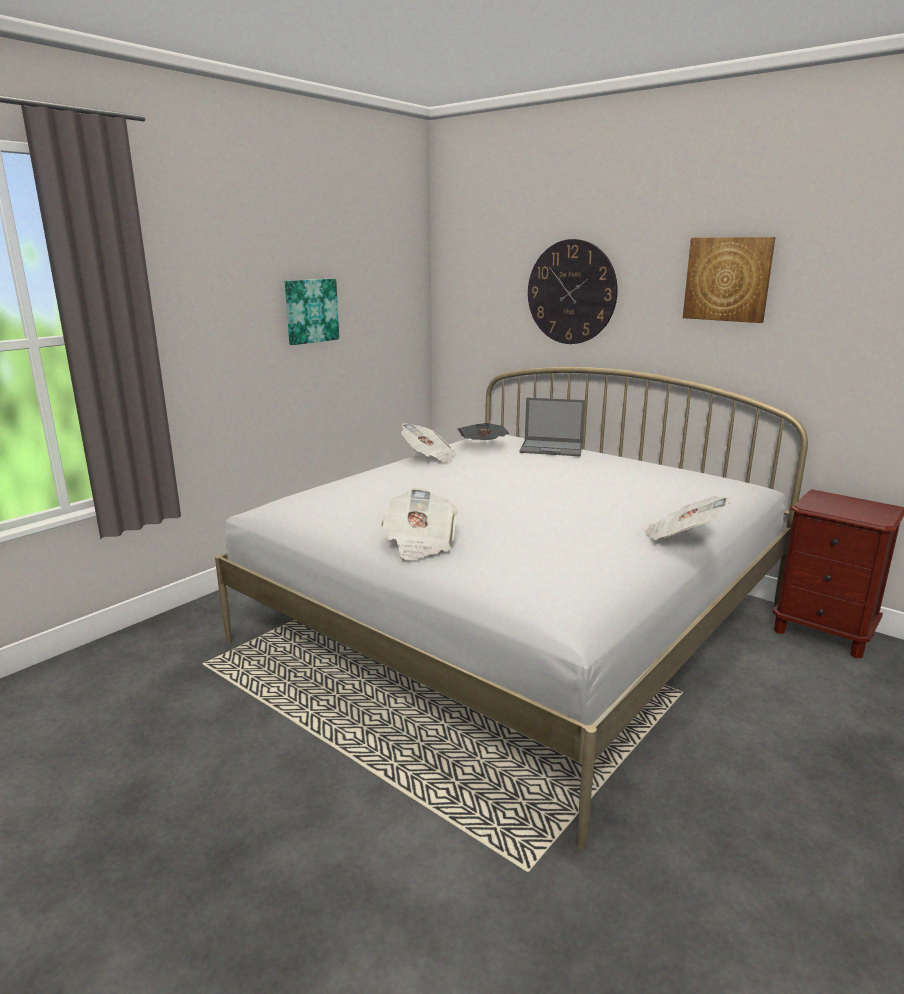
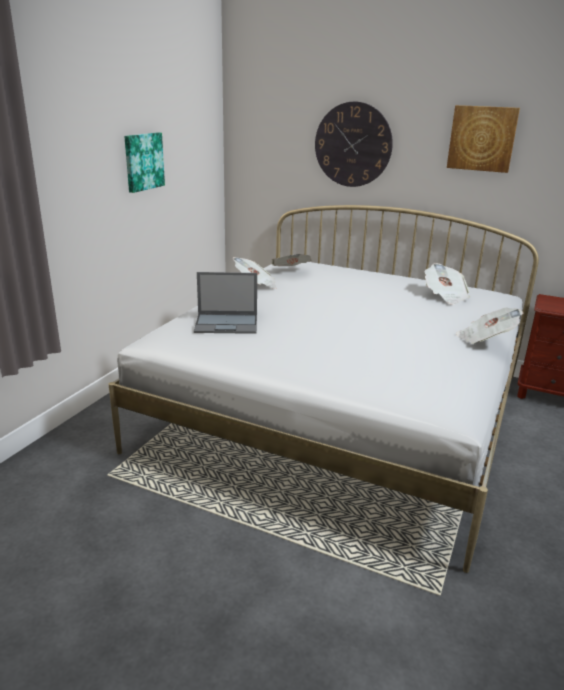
camera: 15 degrees left, 5 degrees up
newspaper [381,488,458,560] -> newspaper moved to [425,263,470,305]
laptop [519,397,586,456] -> laptop moved to [194,272,257,334]

